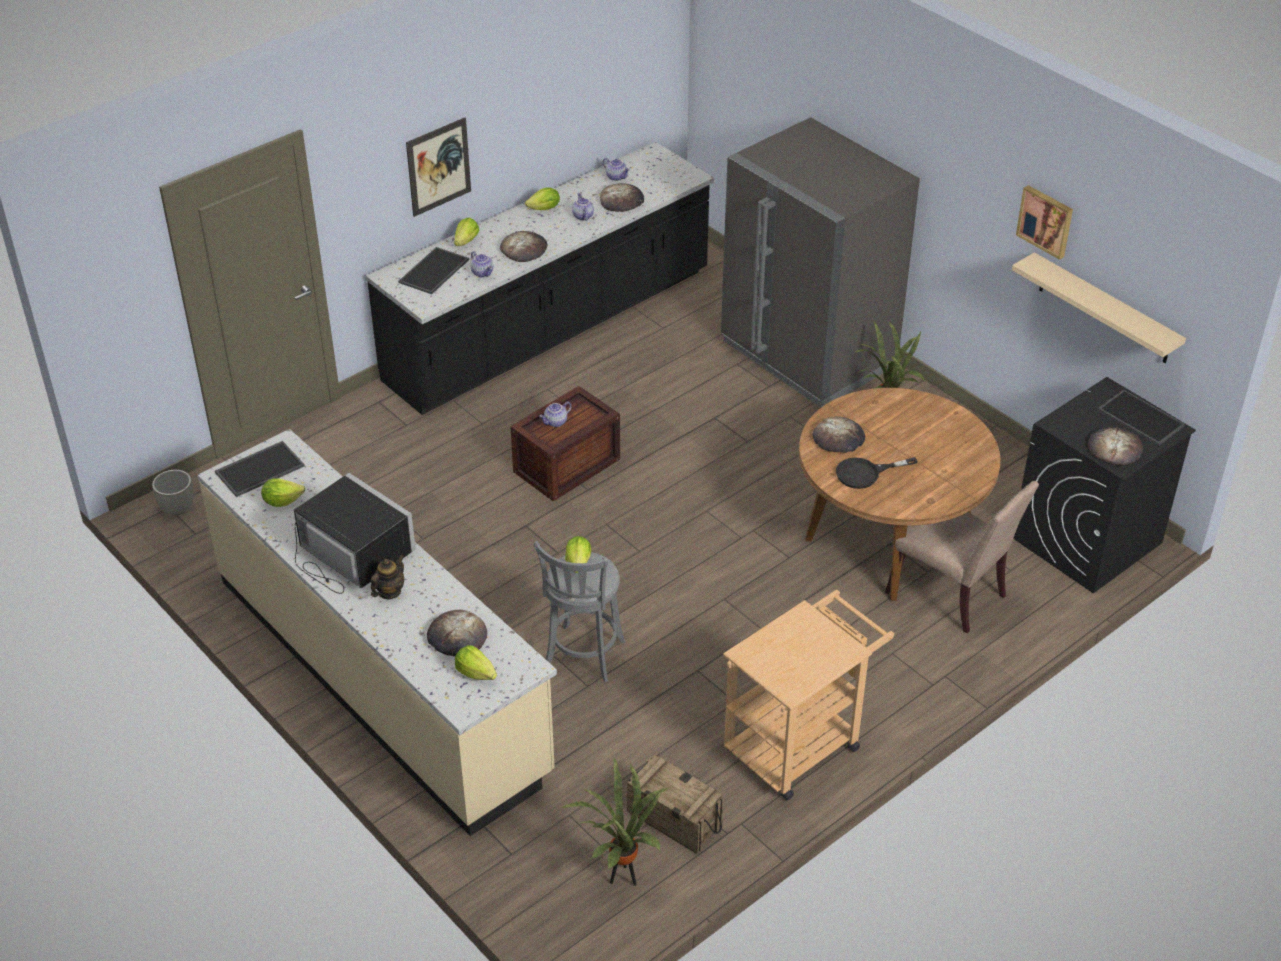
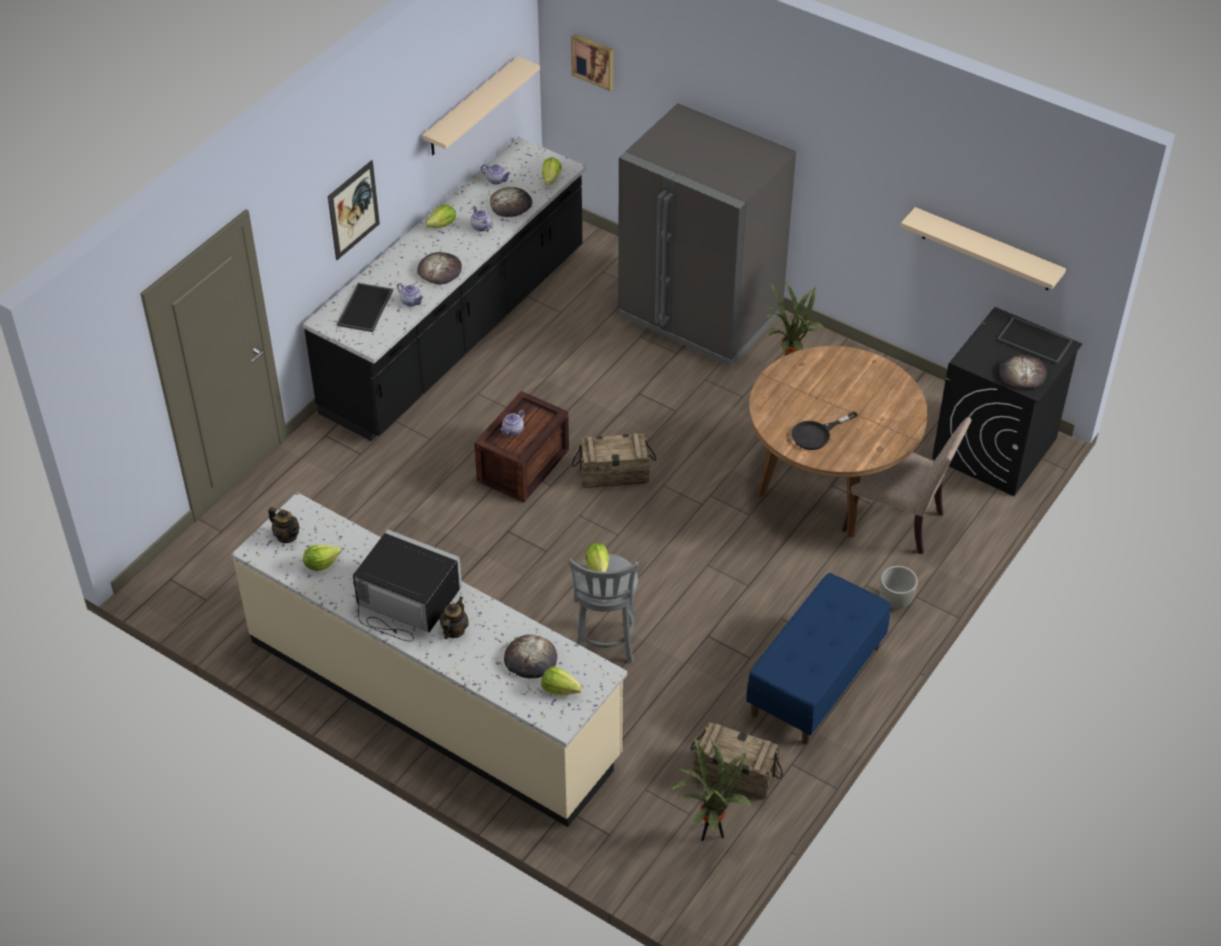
camera: 15 degrees left, 5 degrees up
grey planter [152,470,194,515] -> grey planter moved to [880,566,918,609]
tray [215,441,305,497] -> teapot [268,507,300,543]
lettuce [454,218,480,246] -> lettuce moved to [542,157,562,185]
beige cart [723,590,894,800] -> blue bench [746,573,891,745]
bread [812,417,865,453] -> none
picture [1016,185,1073,260] -> picture moved to [571,34,613,91]
none -> beige shelf [422,56,540,155]
none -> crate [572,433,656,488]

